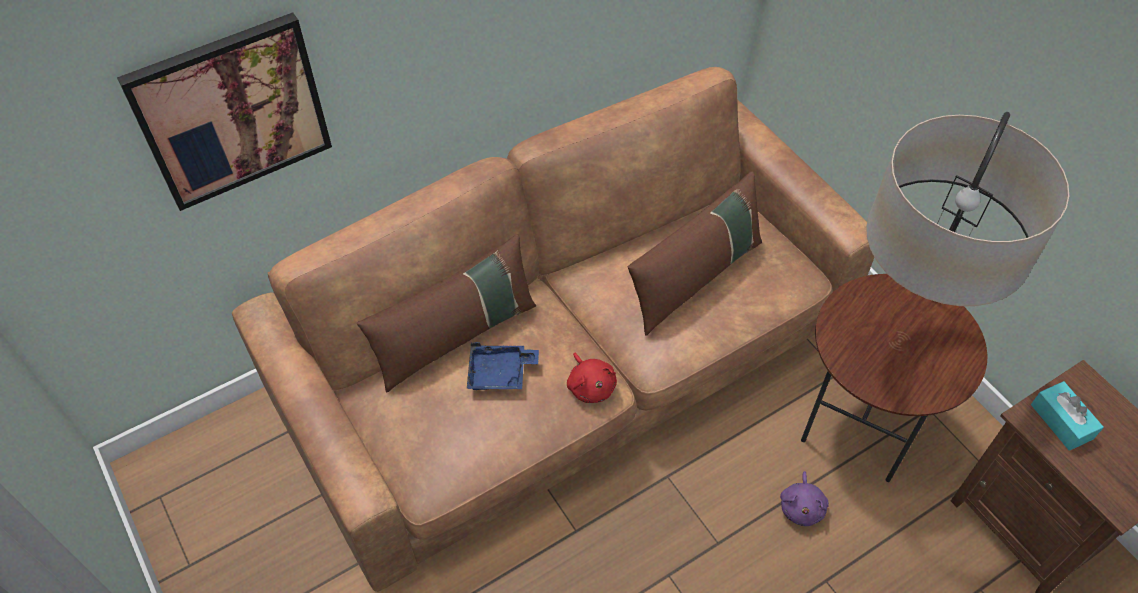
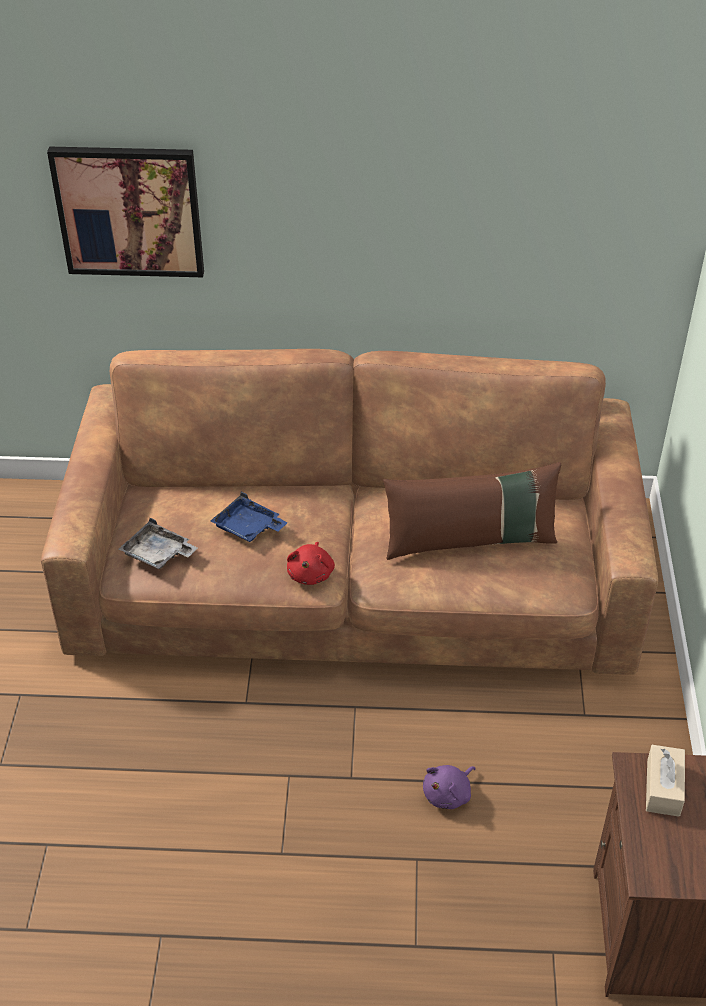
camera: 35 degrees right, 10 degrees down
brown pillow [357,234,536,393] -> none
floor lamp [801,112,1069,482] -> none
turquoise tissue box [1031,381,1104,451] -> beige tissue box [646,745,685,817]
none -> grey tray [119,518,197,569]

